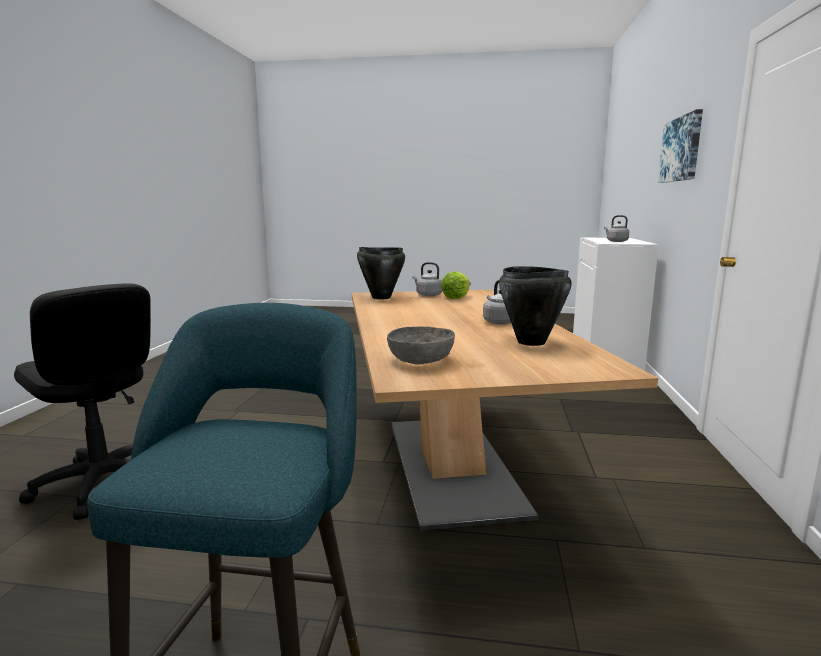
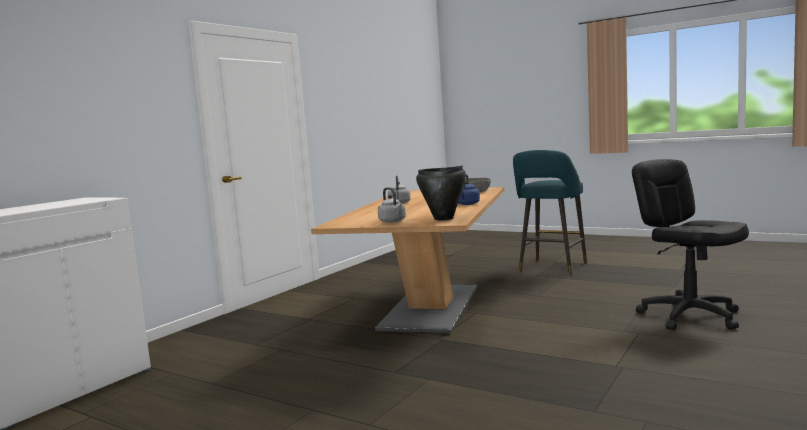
camera: 155 degrees left, 5 degrees down
lettuce [441,271,470,299] -> none
black cooking pot [499,266,572,346] -> none
grey kettle [604,215,629,242] -> none
picture [658,109,703,183] -> none
none -> blue kettle [458,174,480,205]

